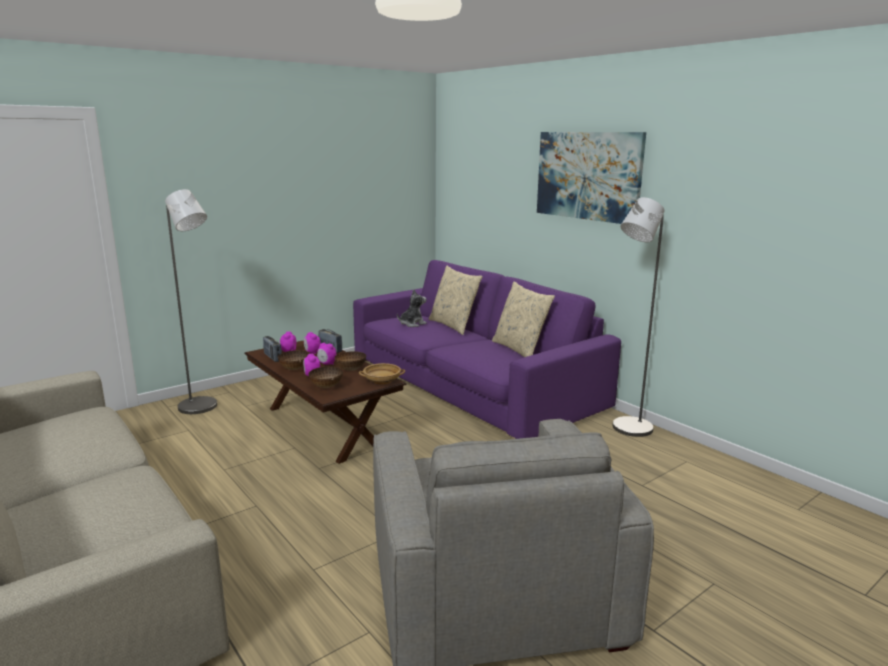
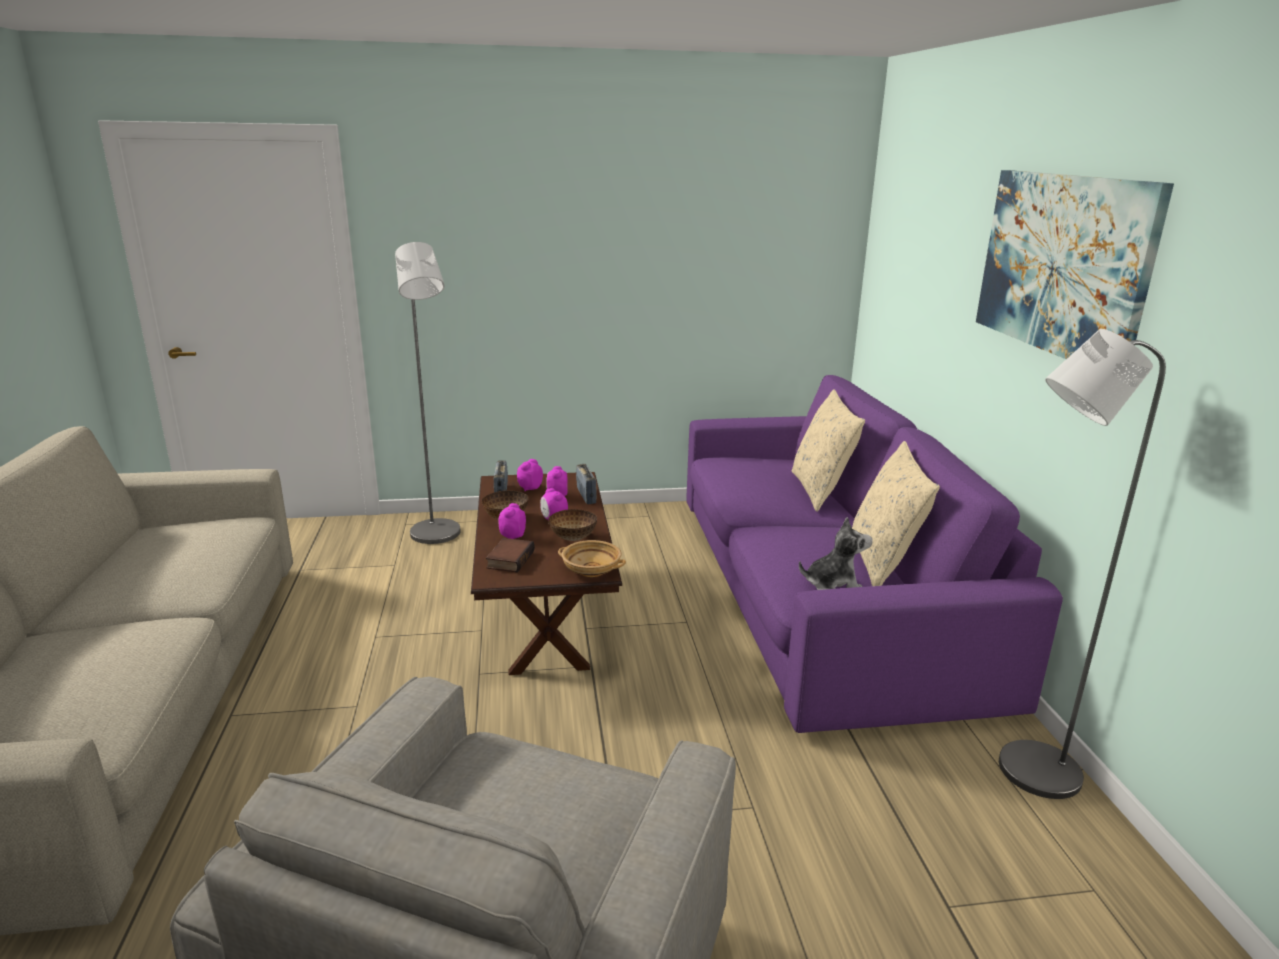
camera: 30 degrees right, 5 degrees up
bowl [309,366,343,388] -> book [486,538,535,572]
plush toy [397,289,427,327] -> plush toy moved to [799,517,873,590]

